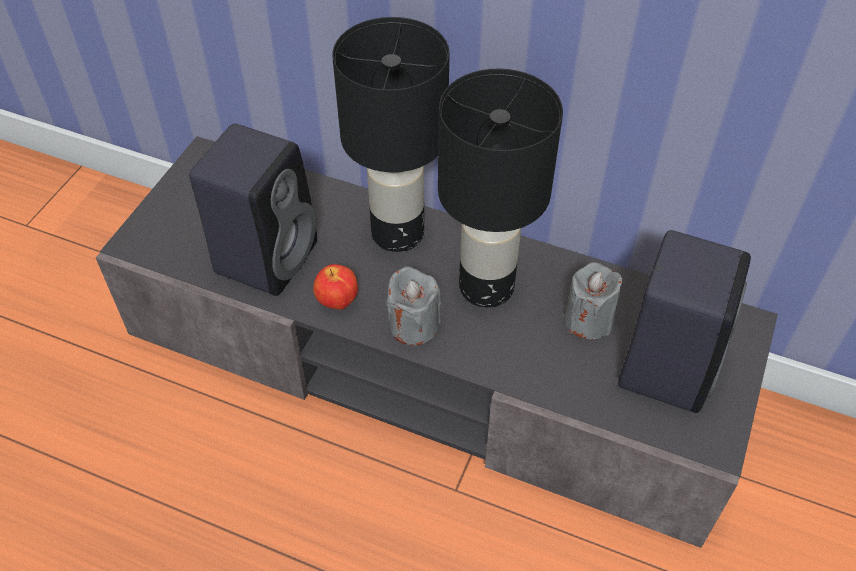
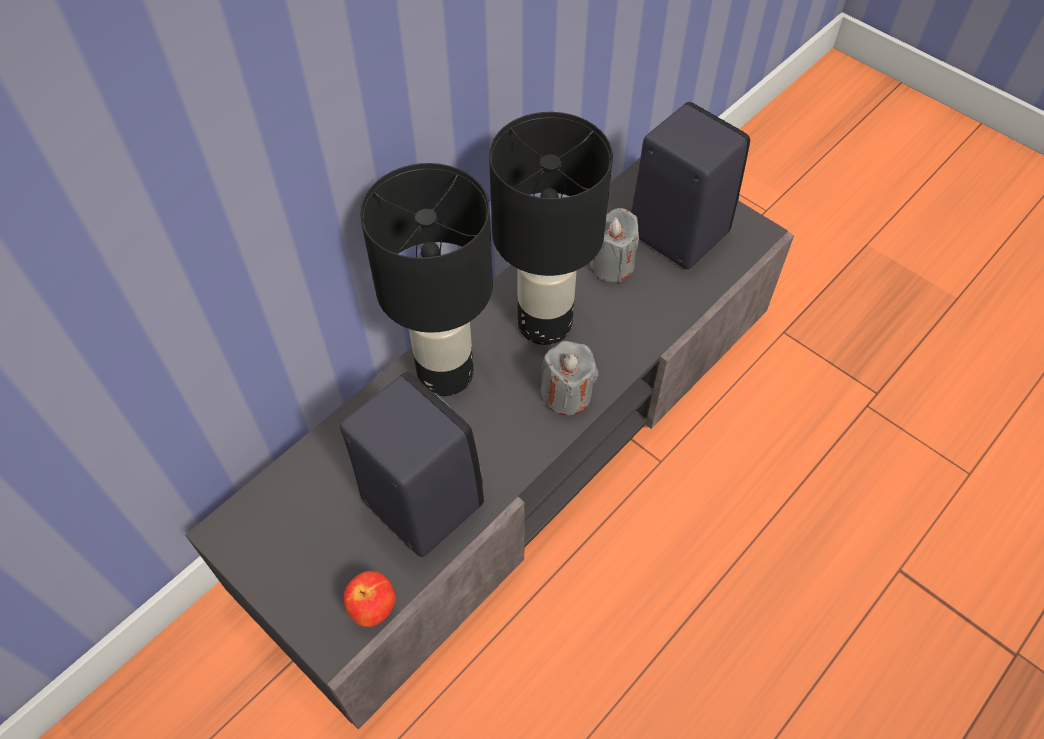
camera: 70 degrees left, 5 degrees up
apple [313,264,358,310] -> apple moved to [344,571,396,627]

